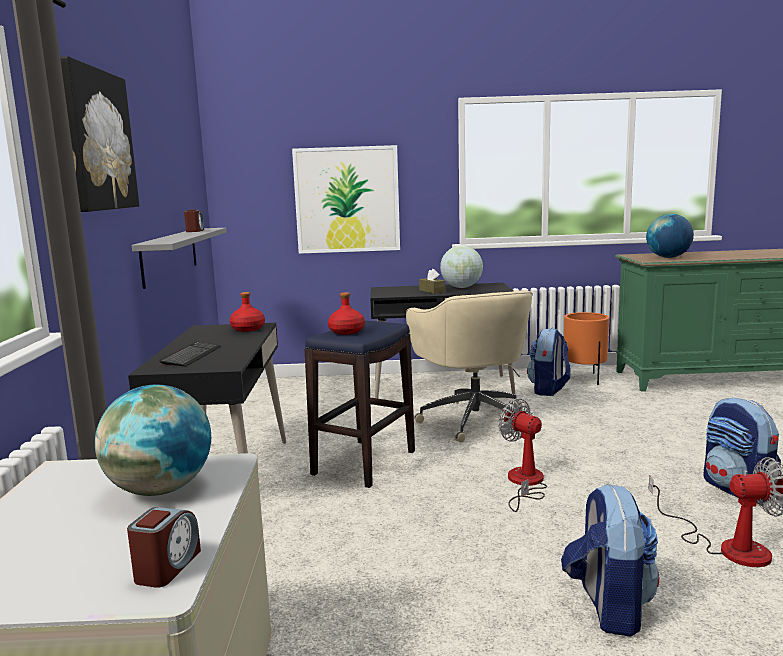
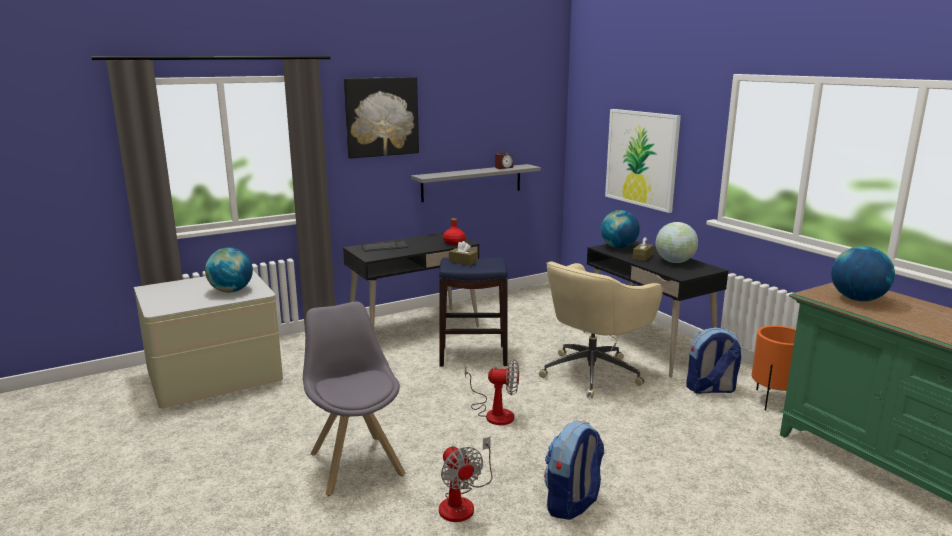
camera: 60 degrees right, 5 degrees up
alarm clock [127,507,201,588] -> none
red bottle [328,292,365,335] -> brown tissue box [449,241,477,266]
fan [499,398,547,512] -> fan turned 75 degrees clockwise [465,359,519,425]
backpack [561,484,659,636] -> grey chair [303,301,406,496]
none -> globe [601,210,640,248]

